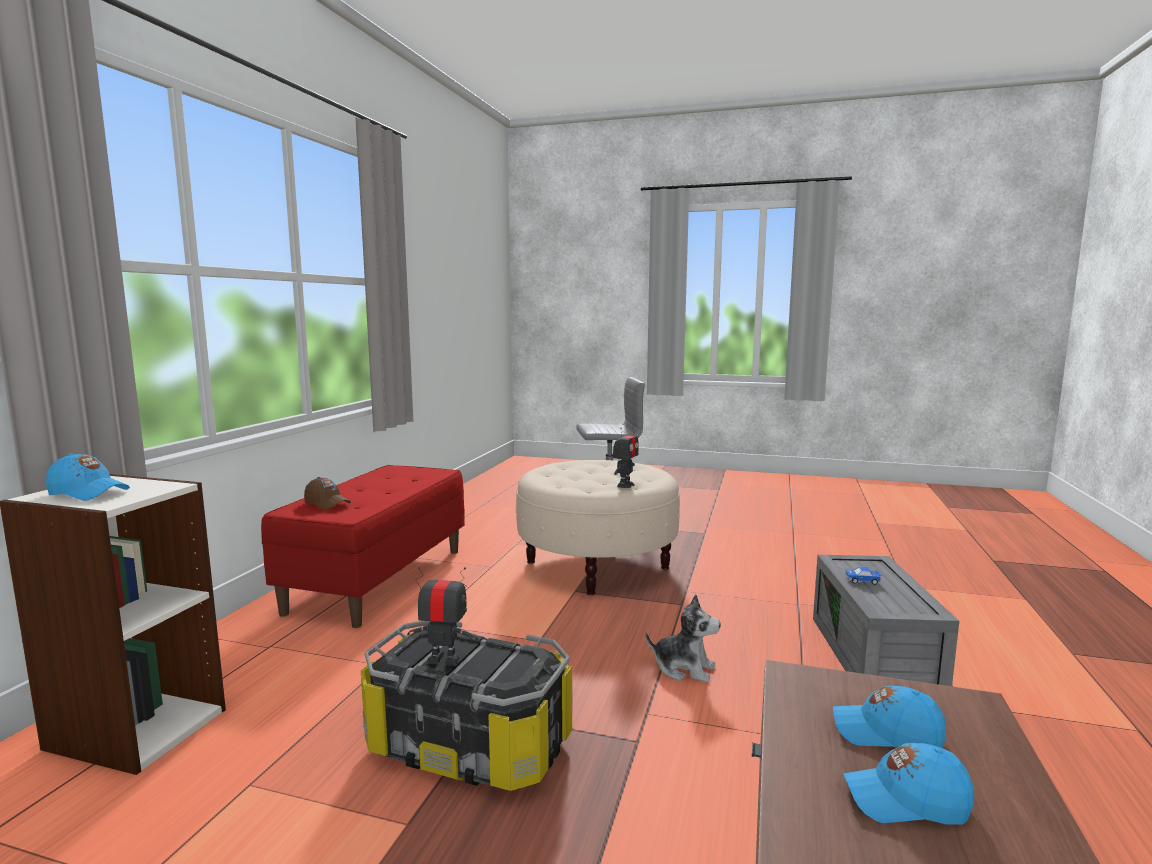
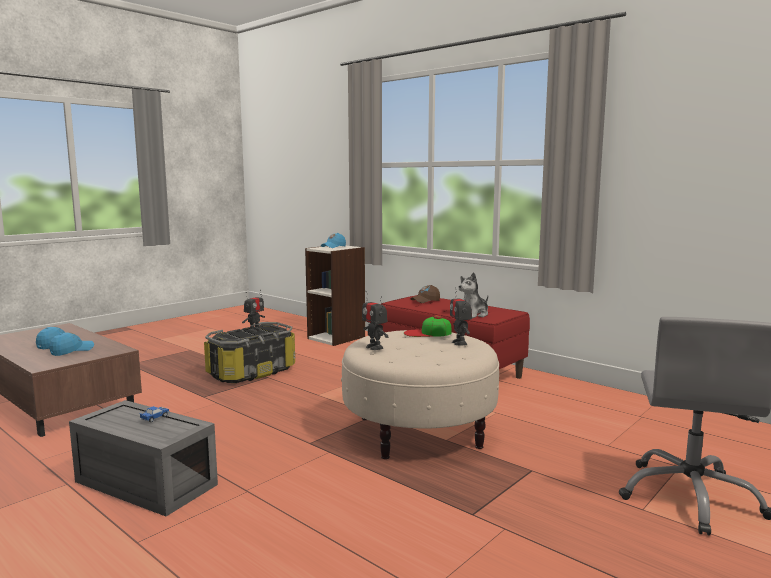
camera: 115 degrees right, 0 degrees up
plush toy [645,594,721,683] -> plush toy moved to [459,272,488,318]
none -> cap [404,315,452,337]
none -> toy robot [450,287,472,345]

